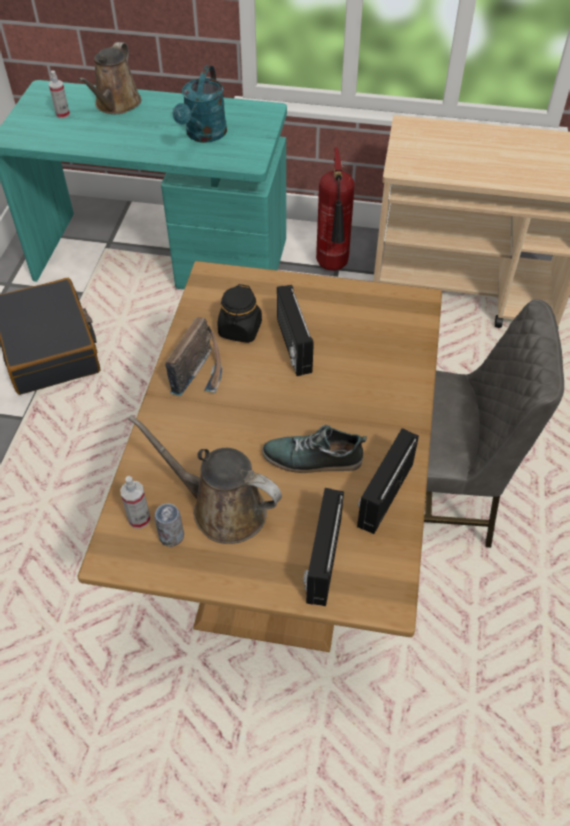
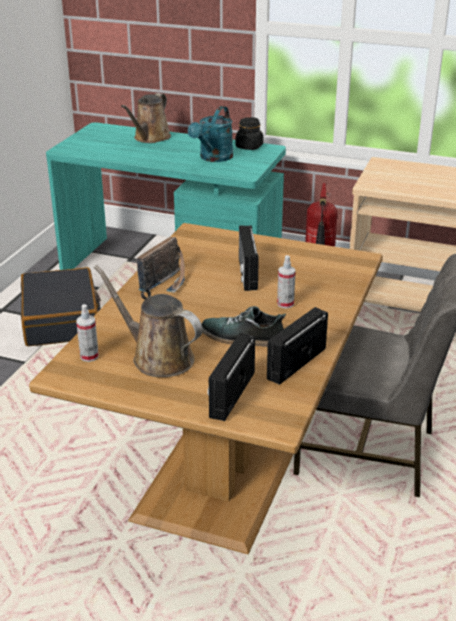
camera: 10 degrees right, 20 degrees down
spray bottle [48,70,70,118] -> spray bottle moved to [277,255,296,308]
can [154,503,184,547] -> none
black jar [217,284,262,343] -> black jar moved to [235,117,263,150]

